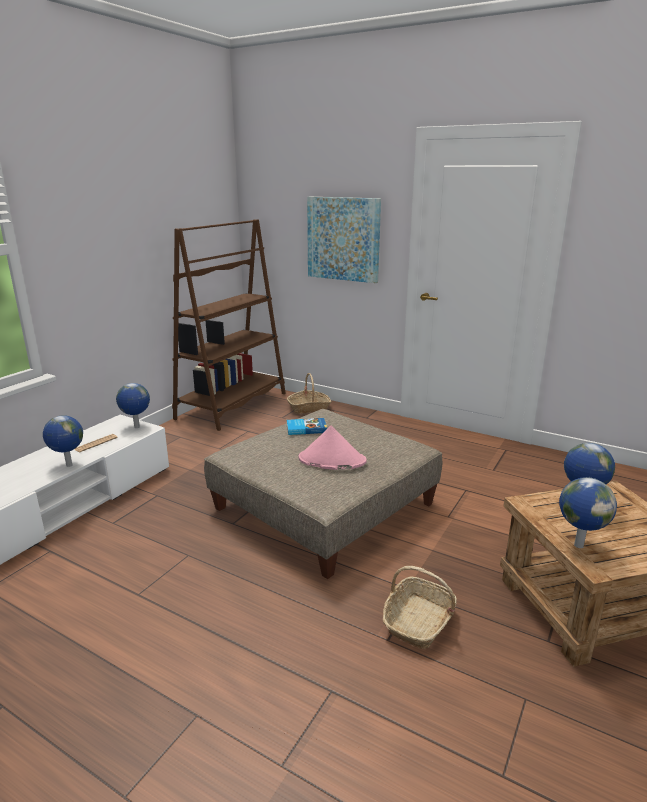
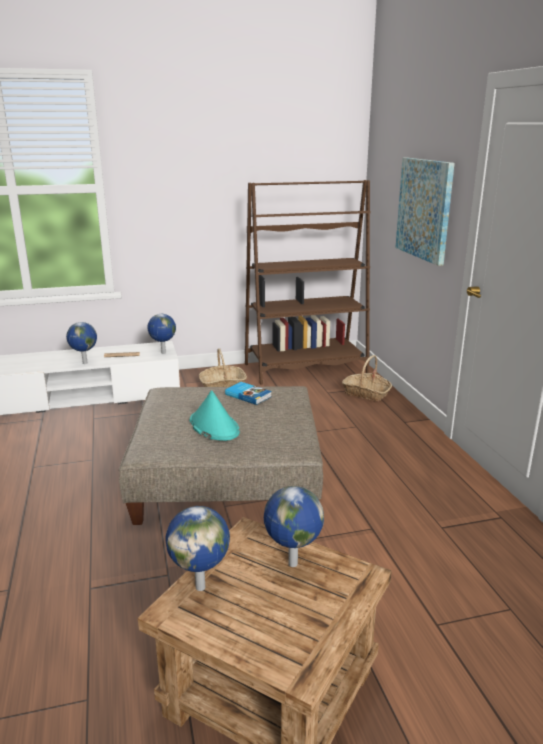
camera: 45 degrees right, 0 degrees up
pink hat [298,426,367,470] -> turquoise hat [190,390,240,441]
basket [383,566,457,649] -> basket moved to [199,348,247,387]

